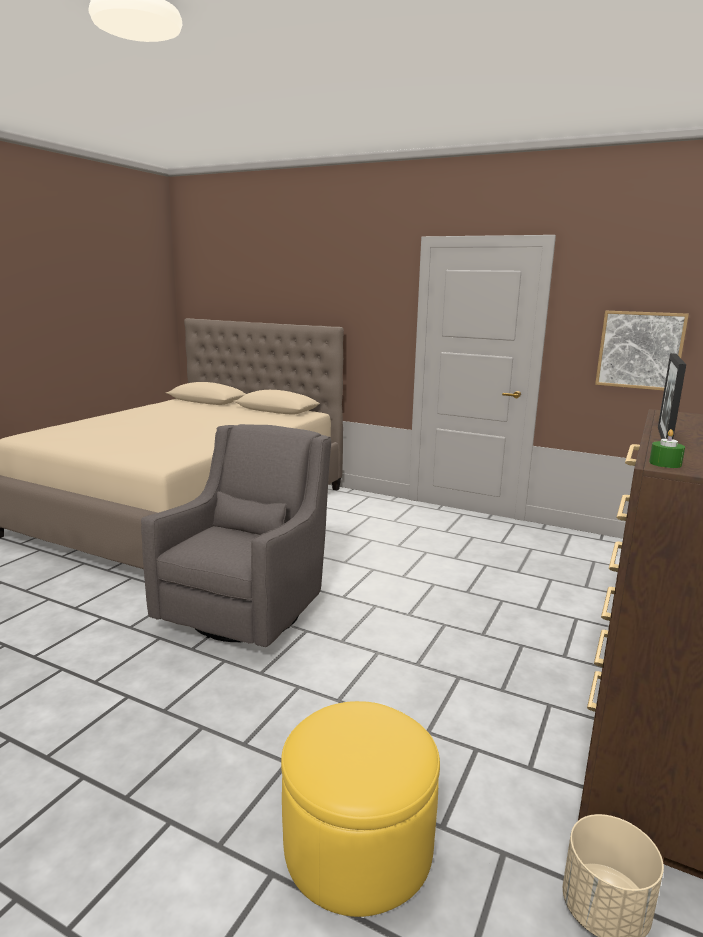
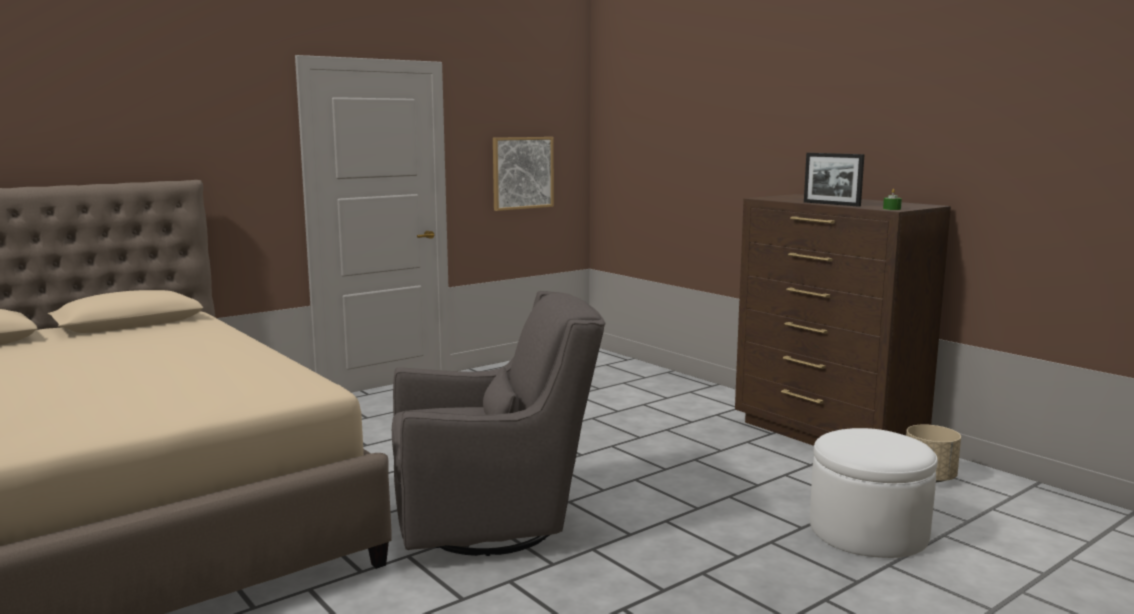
camera: 65 degrees left, 5 degrees down
grey armchair [141,424,331,647] -> grey armchair turned 120 degrees clockwise [392,291,605,556]
yellow ottoman [281,701,440,917] -> white ottoman [810,428,938,558]

